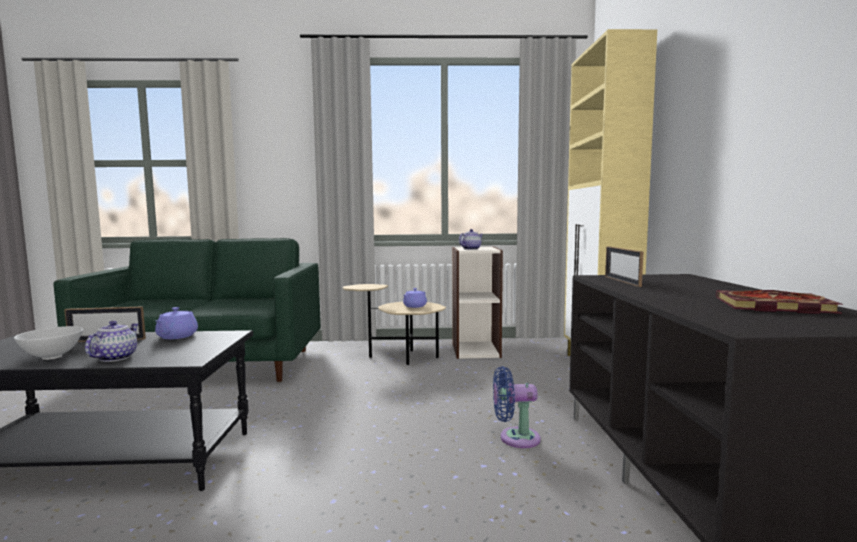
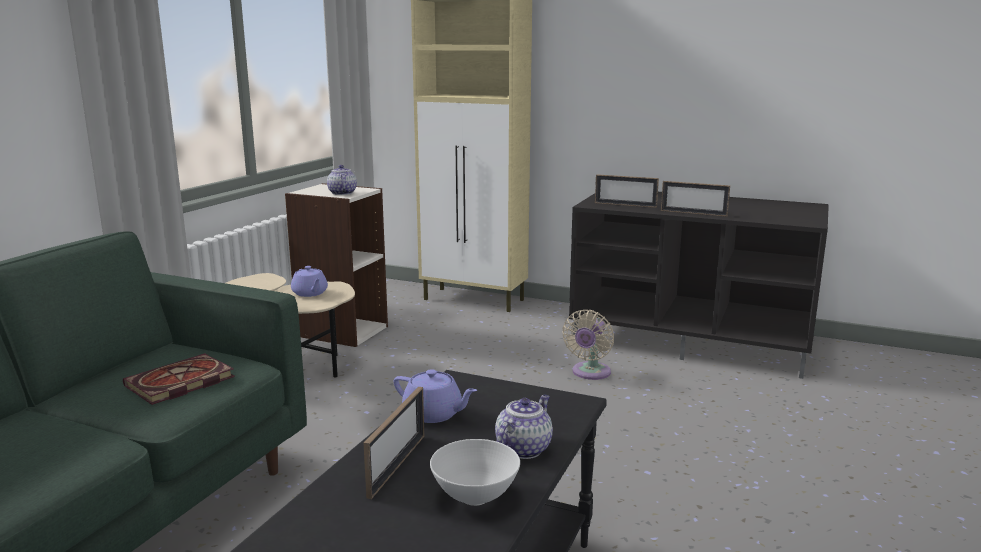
camera: 65 degrees left, 10 degrees up
teapot [85,321,138,362] -> teapot turned 90 degrees clockwise [495,395,553,459]
blue fan [493,366,541,448] -> beige fan [562,310,614,380]
book [716,290,843,314] -> book moved to [123,353,235,405]
none -> picture frame [661,181,730,217]

